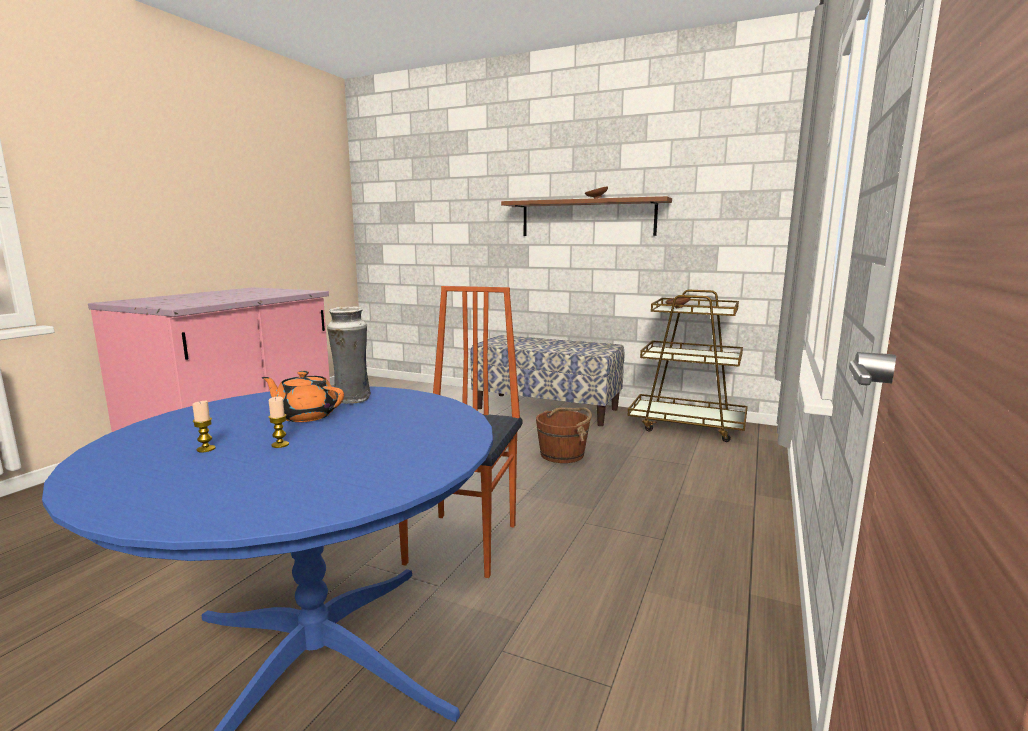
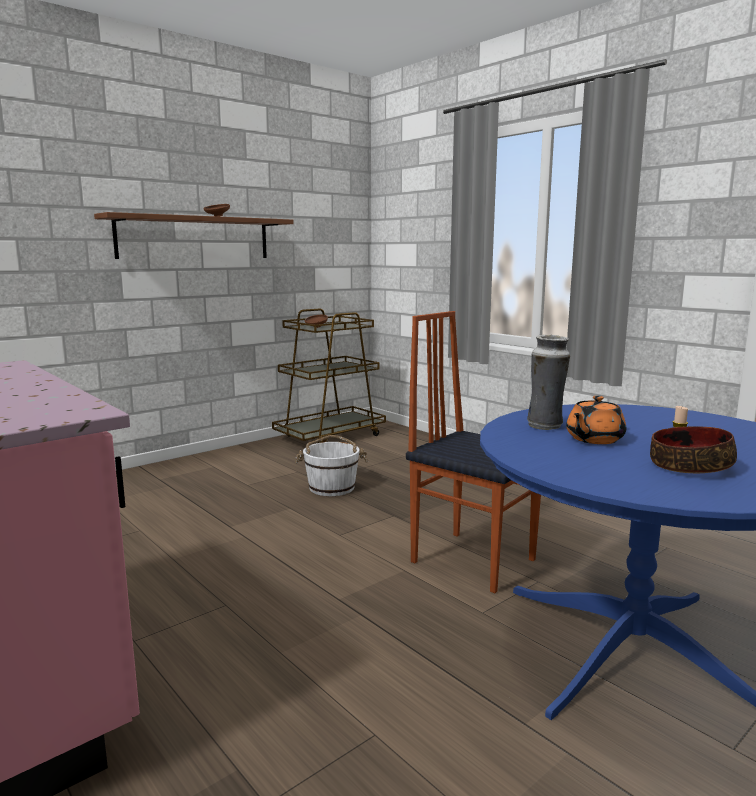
camera: 65 degrees left, 0 degrees up
candle [192,401,216,452] -> bowl [650,426,737,473]
bench [470,335,625,426] -> none
brown bucket [536,407,592,463] -> white bucket [295,435,369,496]

